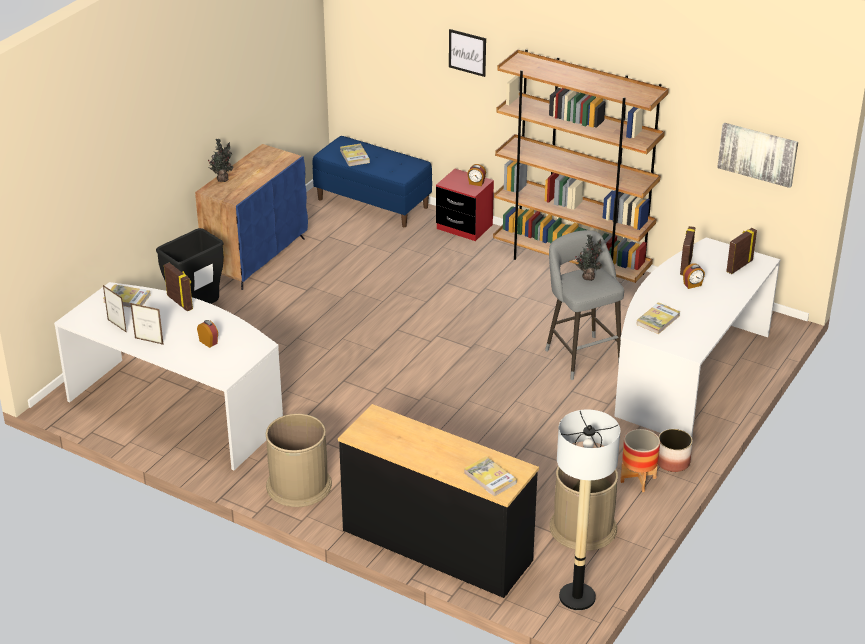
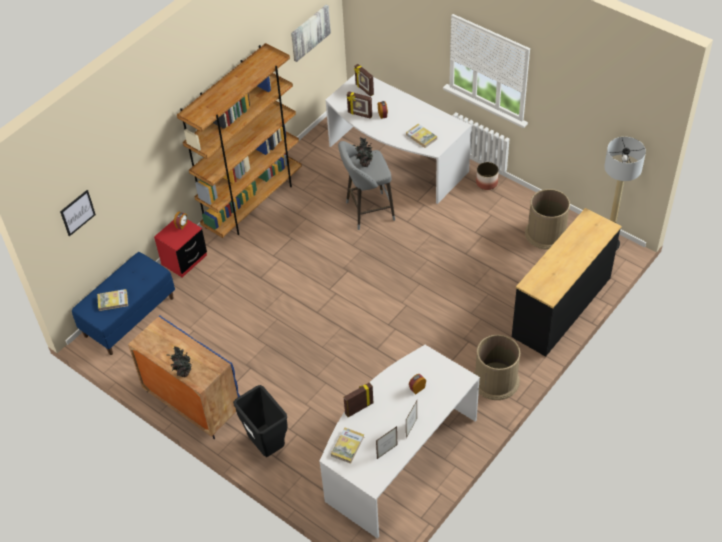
camera: 80 degrees left, 15 degrees up
picture [449,29,486,77] -> picture moved to [60,190,96,236]
book [464,456,517,497] -> none
planter [620,429,660,492] -> none

